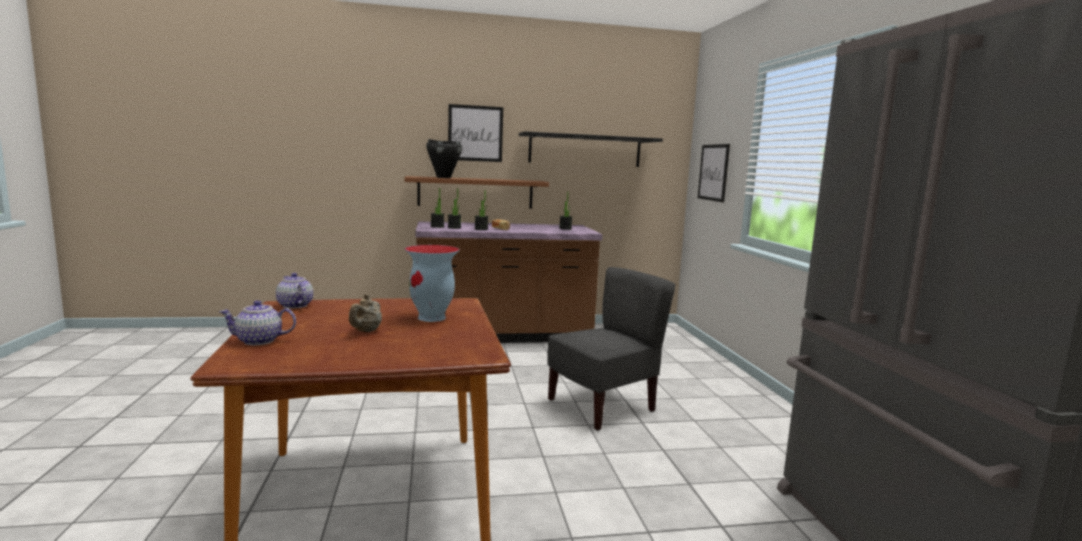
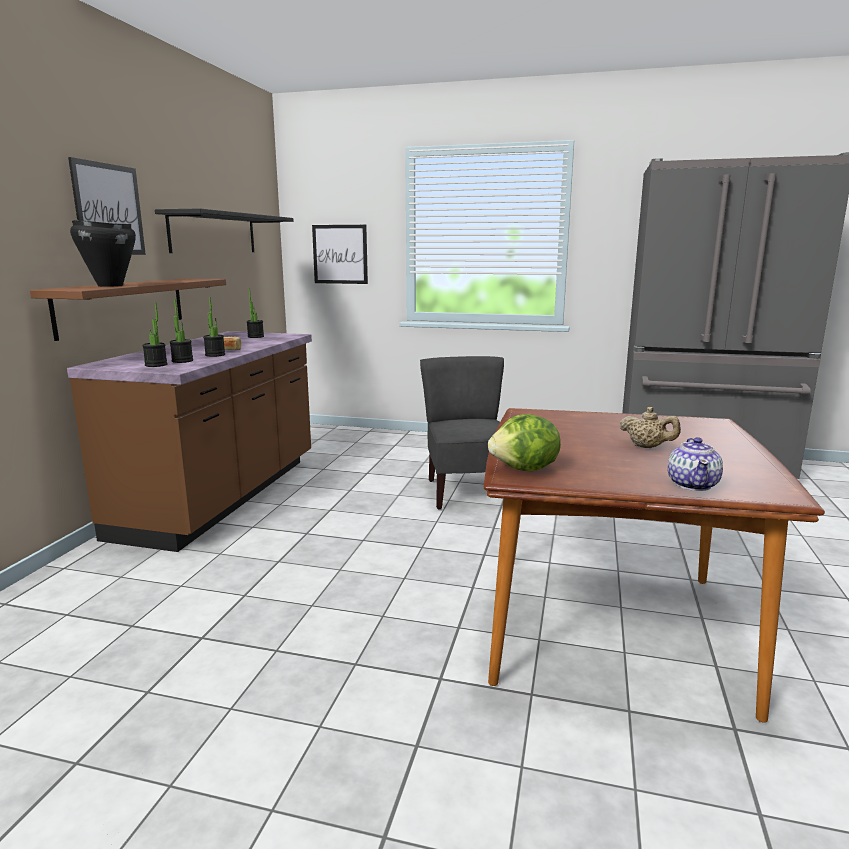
camera: 65 degrees left, 5 degrees up
teapot [276,273,313,309] -> lettuce [488,414,561,471]
vase [405,245,460,322] -> none

